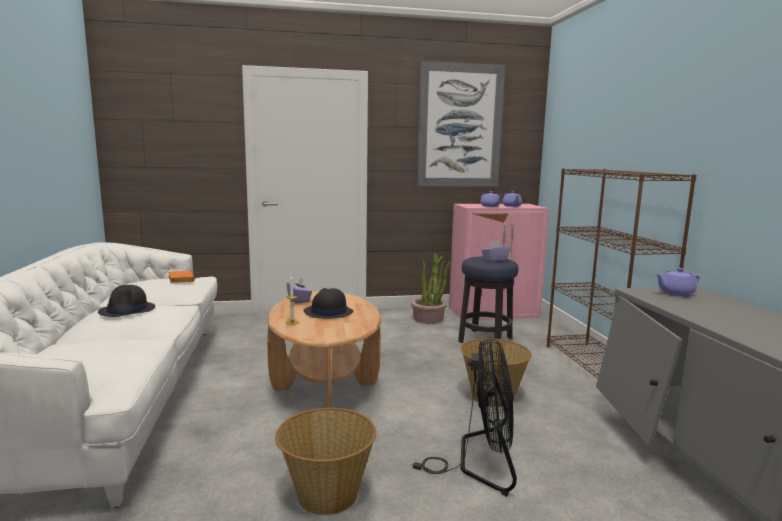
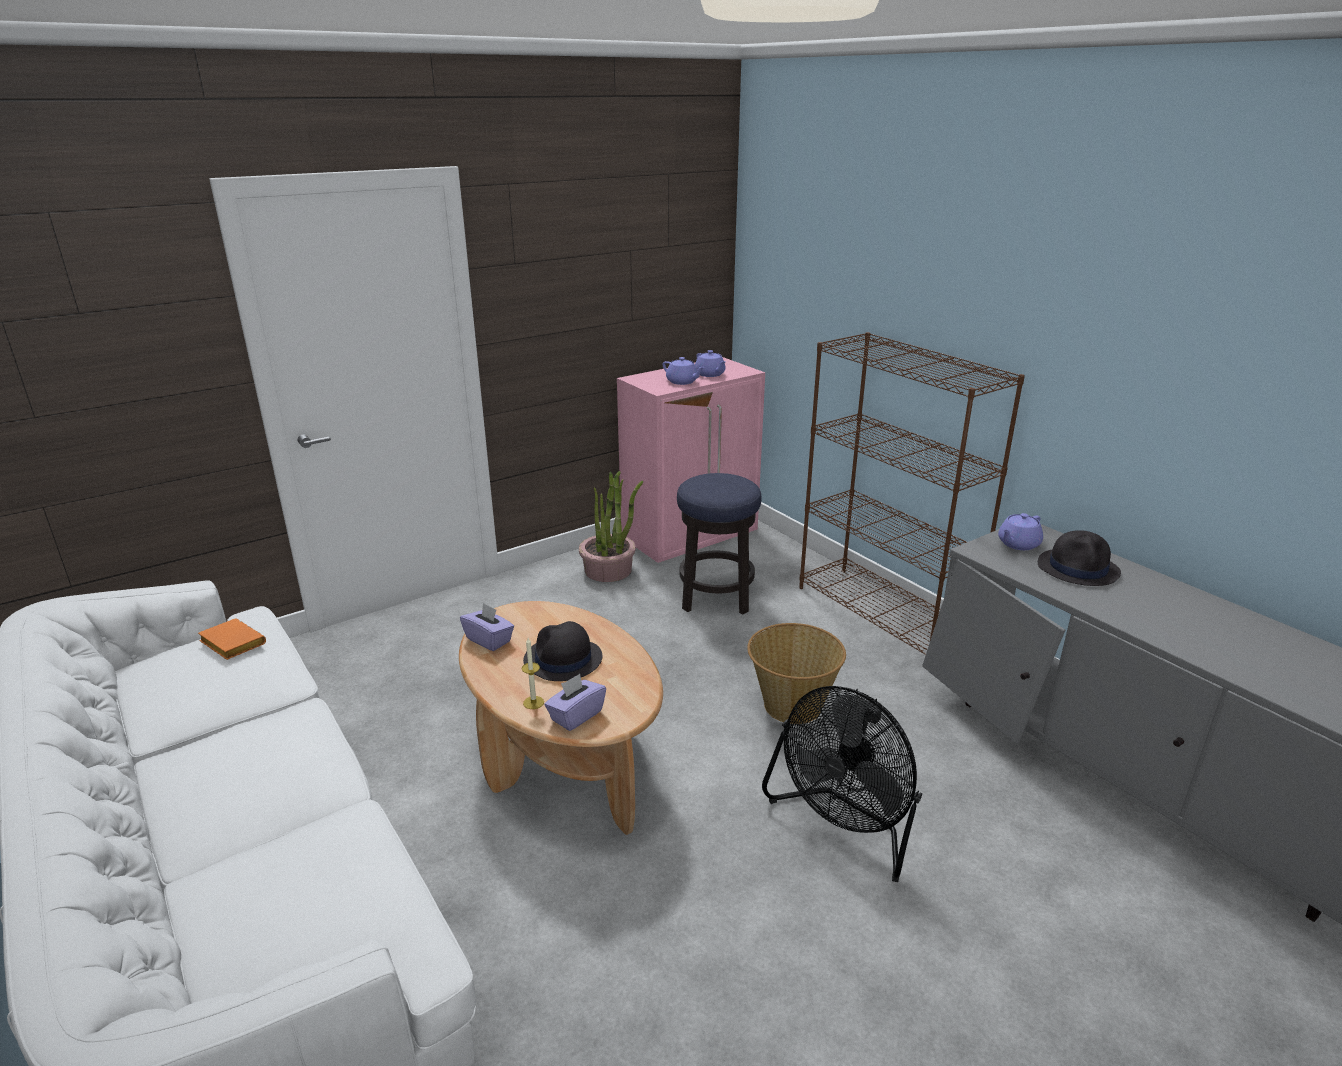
camera: 25 degrees left, 15 degrees up
black hat [98,285,155,317] -> black hat moved to [1038,530,1121,586]
basket [275,408,376,515] -> none
black fan [411,337,517,497] -> black fan turned 150 degrees clockwise [762,686,922,882]
picture [417,61,505,187] -> none
purple tissue box [481,240,510,262] -> purple tissue box moved to [544,674,606,731]

